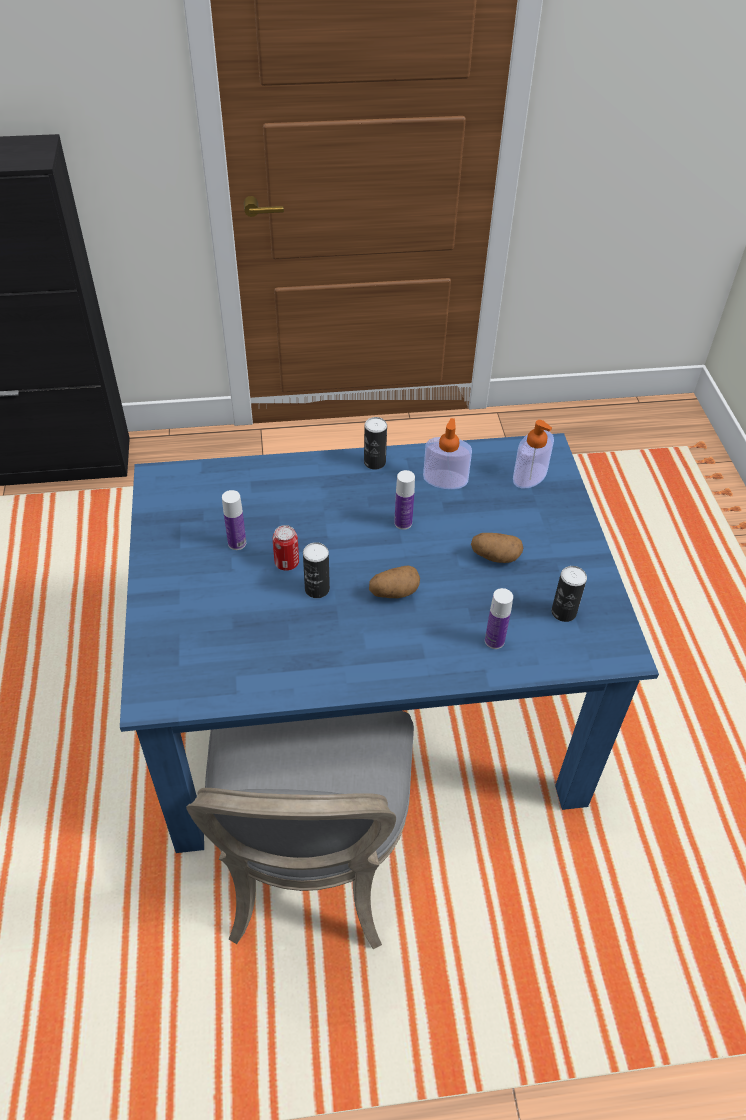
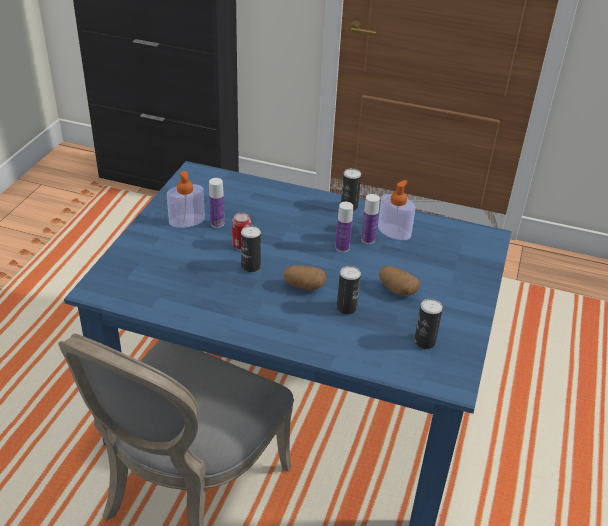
camera: 25 degrees right, 10 degrees down
bottle [485,588,513,649] -> bottle moved to [361,194,380,244]
soap dispenser [513,420,554,489] -> soap dispenser moved to [167,171,205,228]
none -> can [337,266,361,315]

